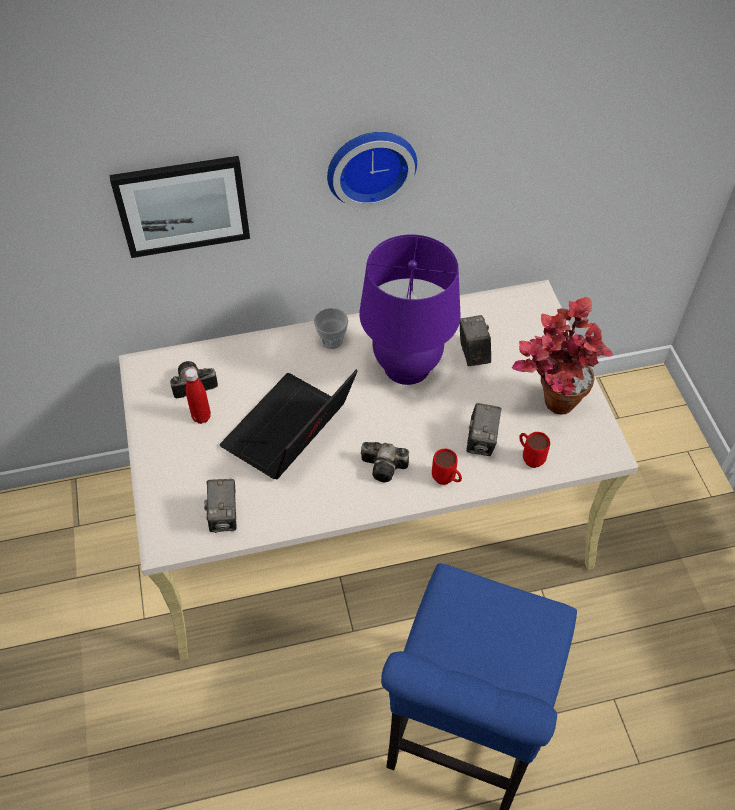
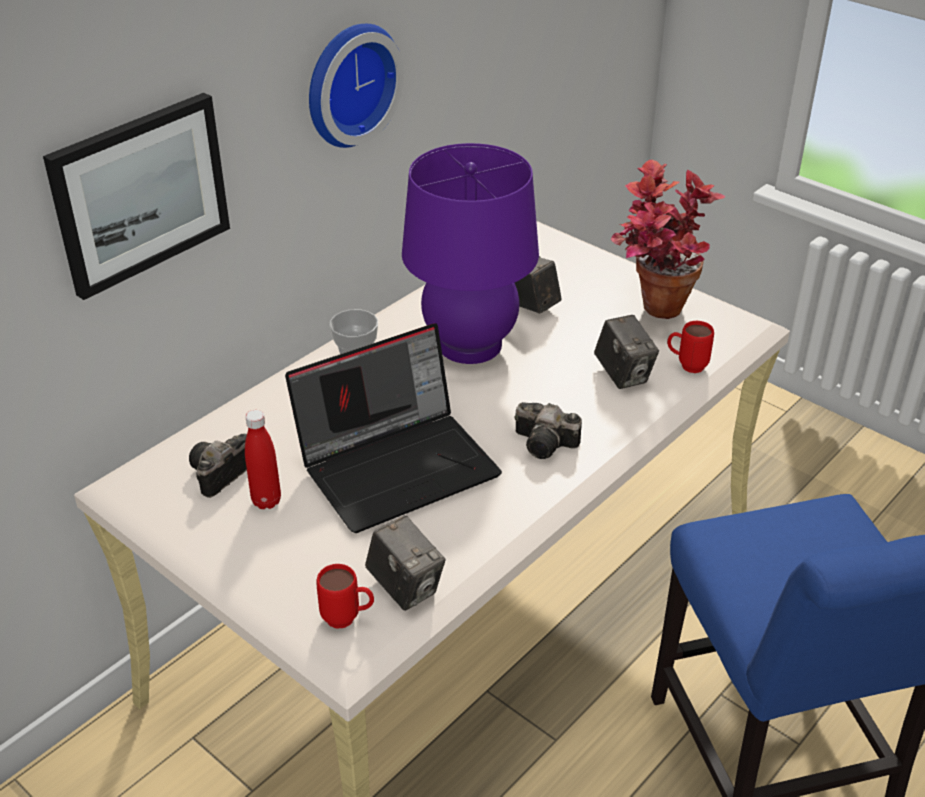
camera: 35 degrees left, 15 degrees down
laptop [220,369,358,479] -> laptop turned 120 degrees counterclockwise [285,323,502,533]
camera [361,442,409,482] -> camera turned 45 degrees clockwise [515,402,582,459]
red mug [432,449,462,485] -> red mug moved to [316,564,374,629]

